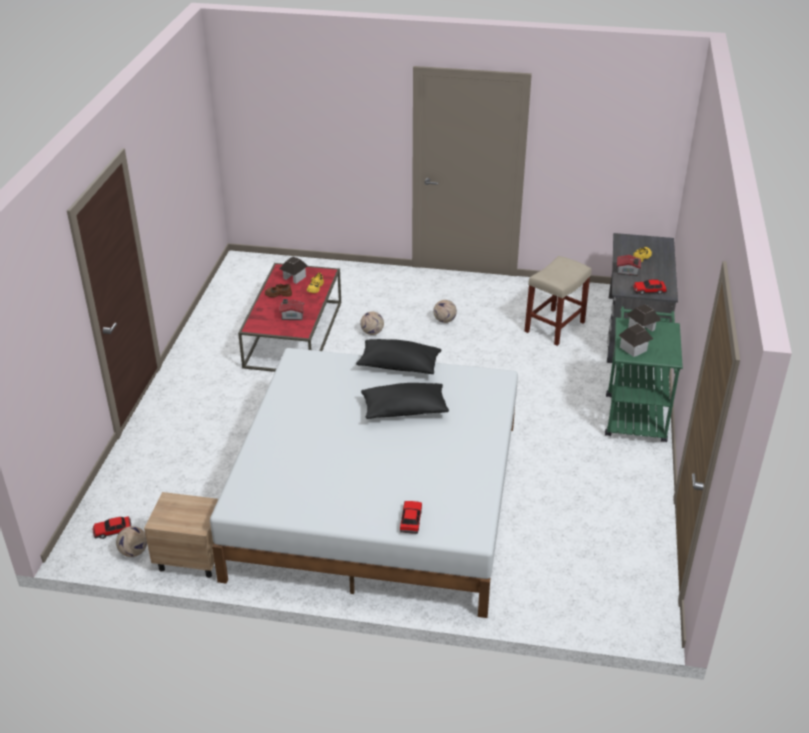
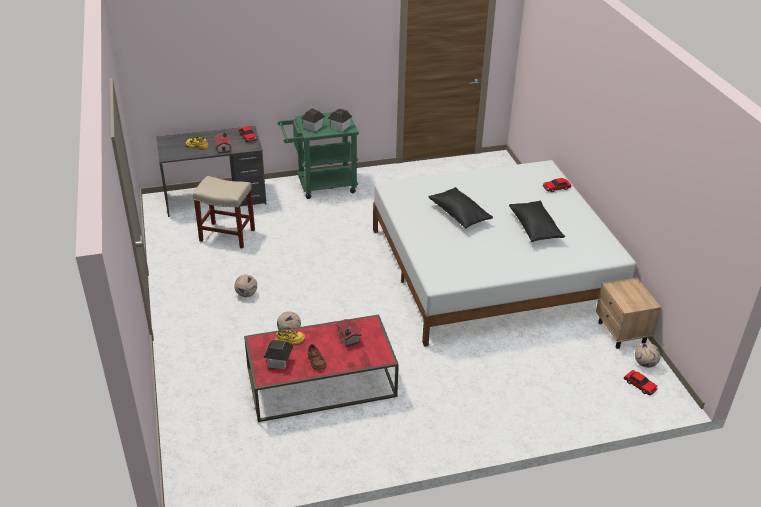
camera: 115 degrees left, 0 degrees up
black pillow [356,339,441,374] -> black pillow moved to [509,201,565,242]

